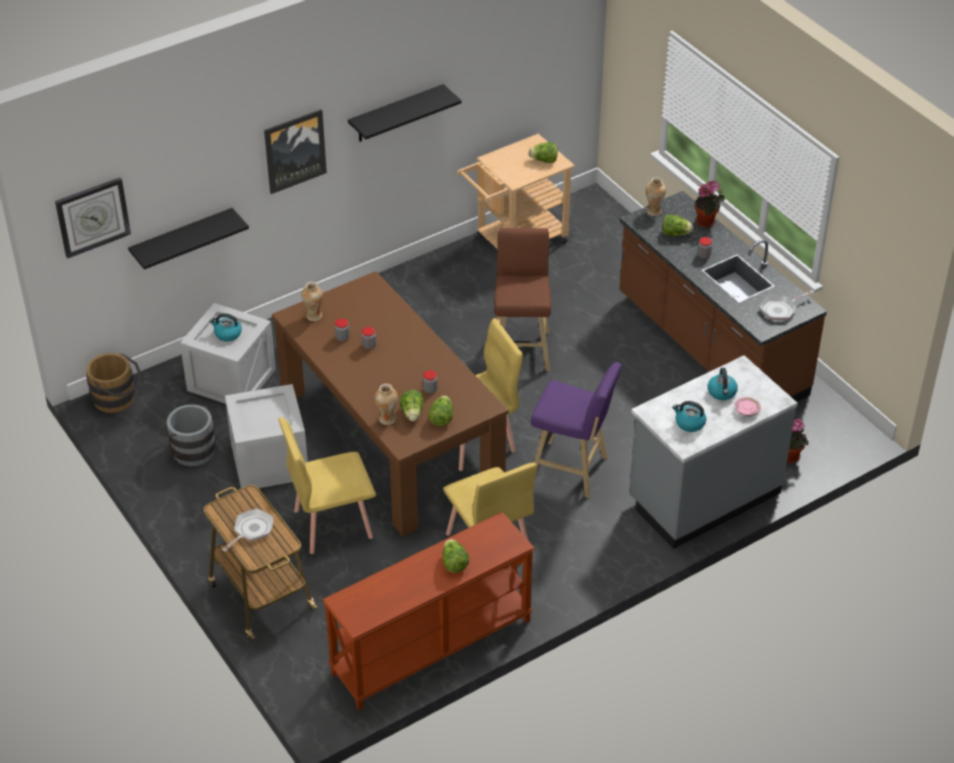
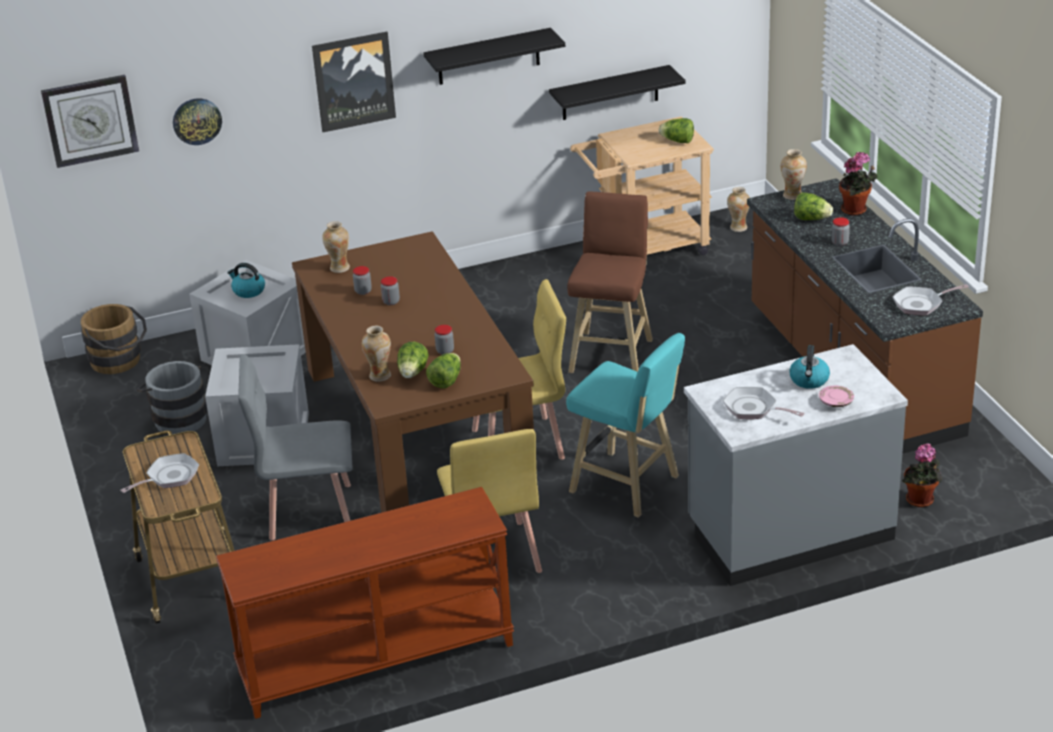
camera: 15 degrees right, 10 degrees down
black shelf [128,208,249,270] -> black shelf moved to [549,65,686,120]
yellow chair [278,417,376,554] -> grey chair [238,354,353,540]
lettuce [443,539,469,573] -> none
purple stool [531,362,622,498] -> turquoise stool [566,333,685,518]
kettle [672,401,706,432] -> frying pan [723,387,805,419]
none -> wall clock [173,99,222,145]
none -> vase [727,187,750,232]

